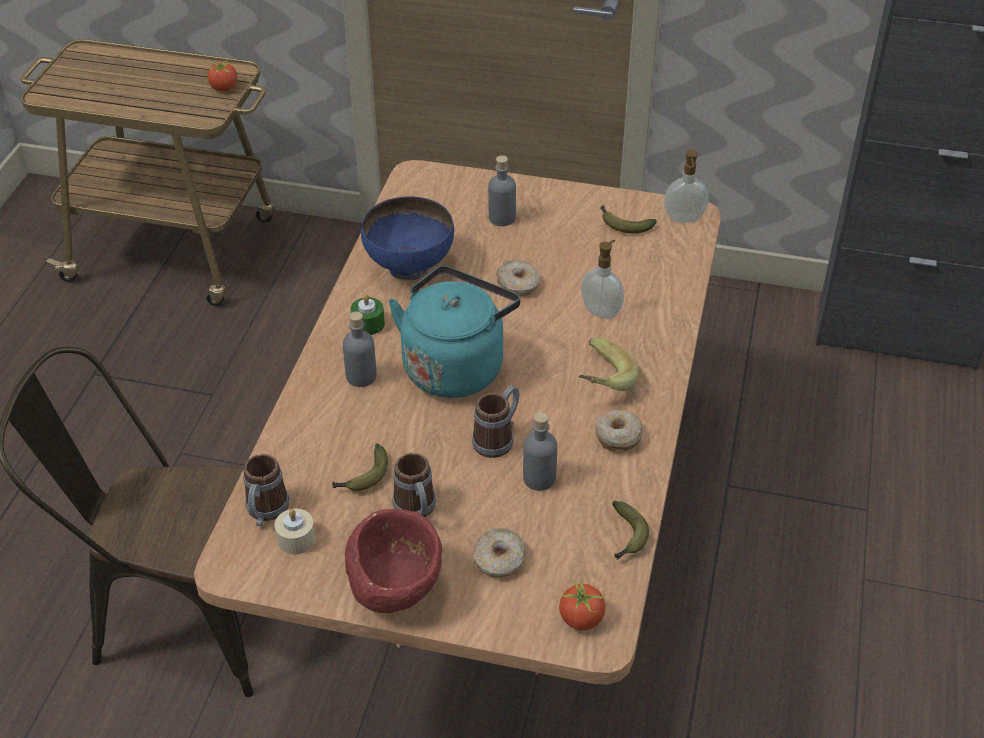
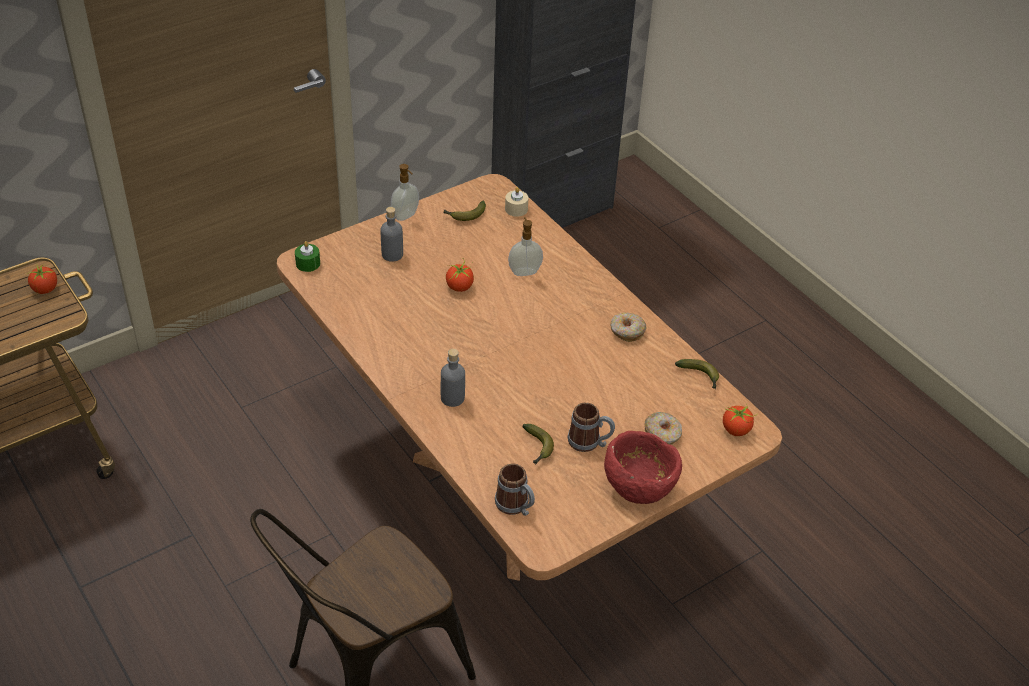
camera: 50 degrees left, 0 degrees up
beige candle [275,509,316,555] -> beige candle moved to [505,187,528,217]
green candle [350,294,385,335] -> green candle moved to [295,241,320,272]
blue bowl [361,196,454,280] -> none
turquoise kettle [388,266,520,398] -> none
mug [472,385,519,458] -> none
donut [496,260,540,296] -> tomato [446,258,474,292]
grey bottle [523,412,557,491] -> none
banana [578,338,639,391] -> none
soap dispenser [664,150,709,223] -> soap dispenser moved to [391,164,419,221]

